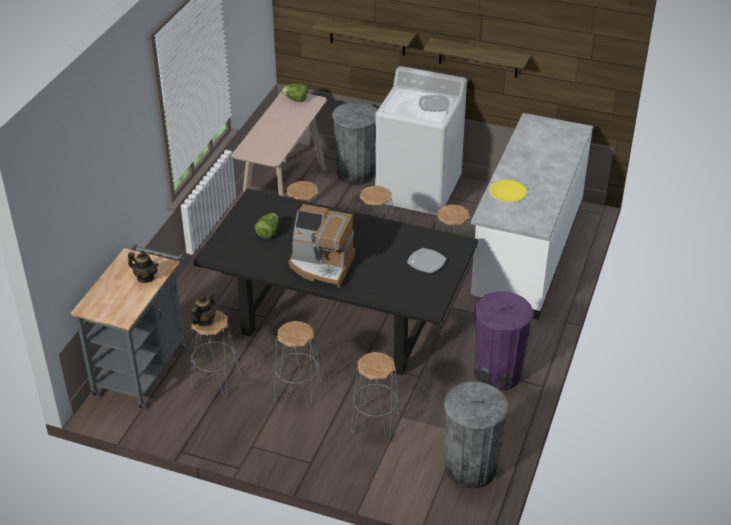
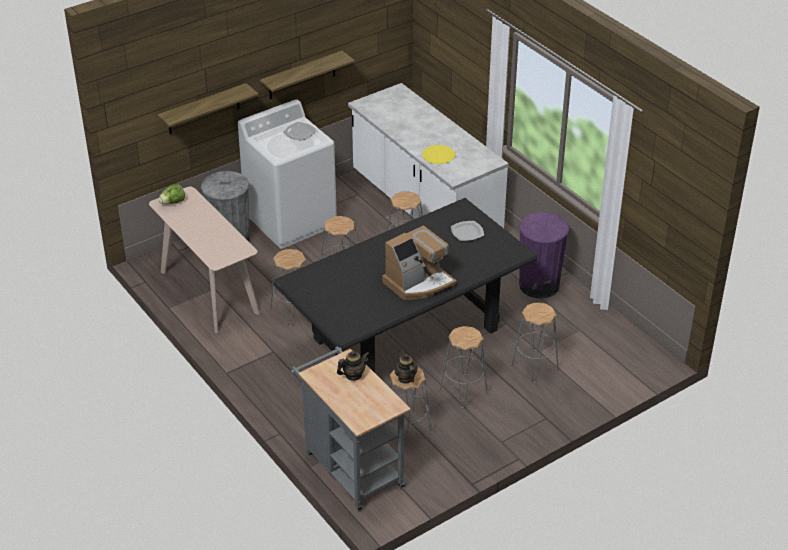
camera: 55 degrees left, 0 degrees up
lettuce [255,213,279,238] -> none
grey trash can [444,382,508,489] -> none

